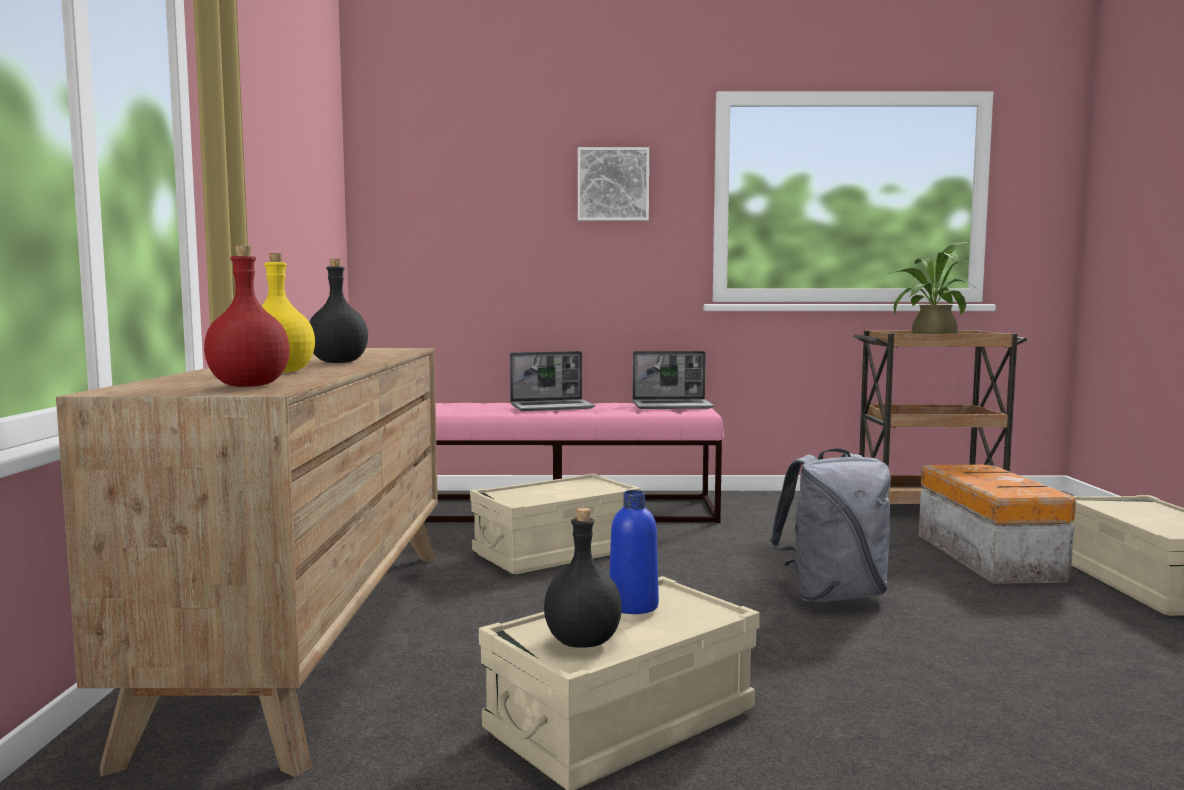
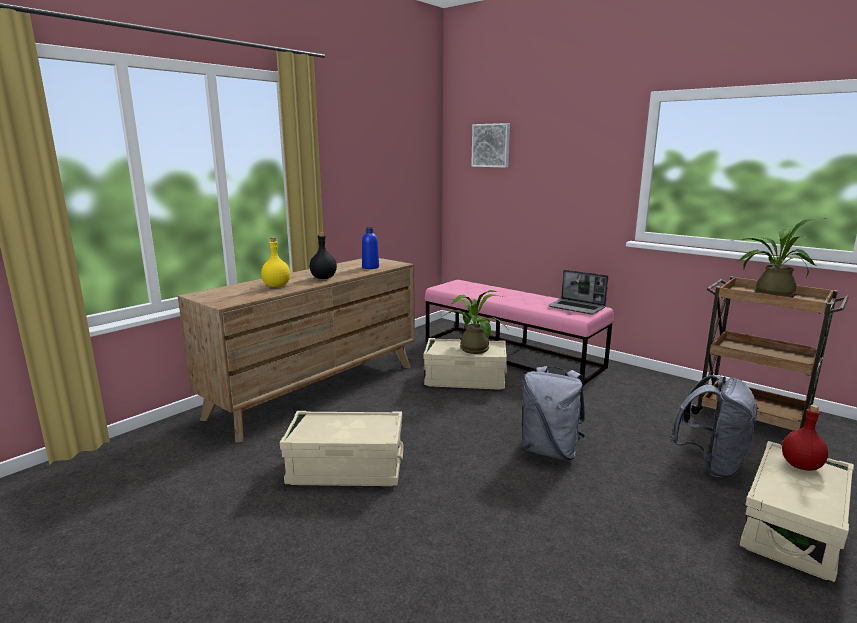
camera: 40 degrees right, 10 degrees up
red bottle [204,245,290,387] -> red bottle moved to [782,405,828,471]
laptop [510,351,595,411] -> none
black bottle [544,508,622,648] -> none
picture [578,147,649,221] -> picture moved to [471,123,510,168]
blue bottle [609,490,659,614] -> blue bottle moved to [362,227,379,269]
storage box [919,465,1076,584] -> grey backpack [671,375,759,477]
none -> potted plant [441,290,508,354]

